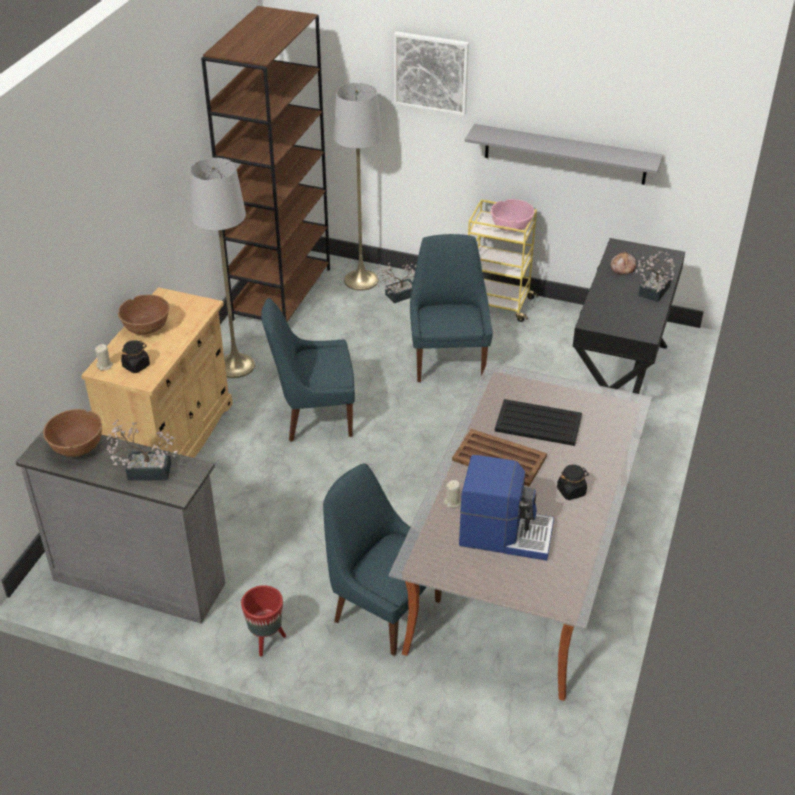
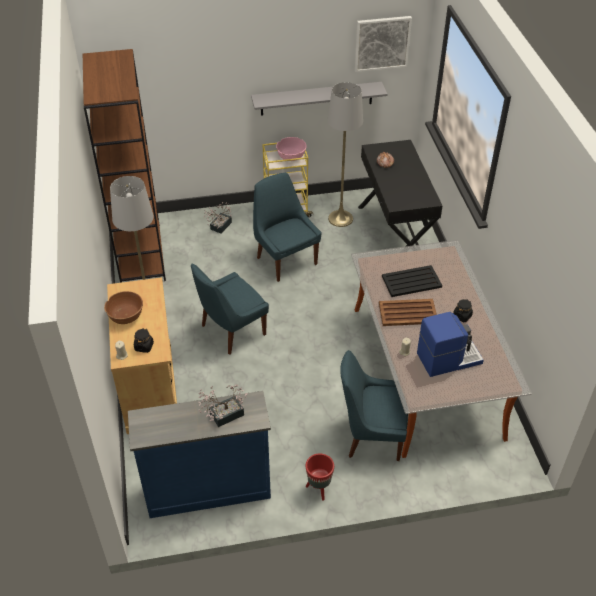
camera: 30 degrees left, 5 degrees up
grey dresser [16,431,225,624] -> blue dresser [128,391,271,518]
brown bowl [43,409,102,457] -> none
grey floor lamp [333,83,382,291] -> grey floor lamp moved to [327,82,363,227]
picture [394,32,469,116] -> picture moved to [355,16,412,72]
potted plant [635,251,675,302] -> none

